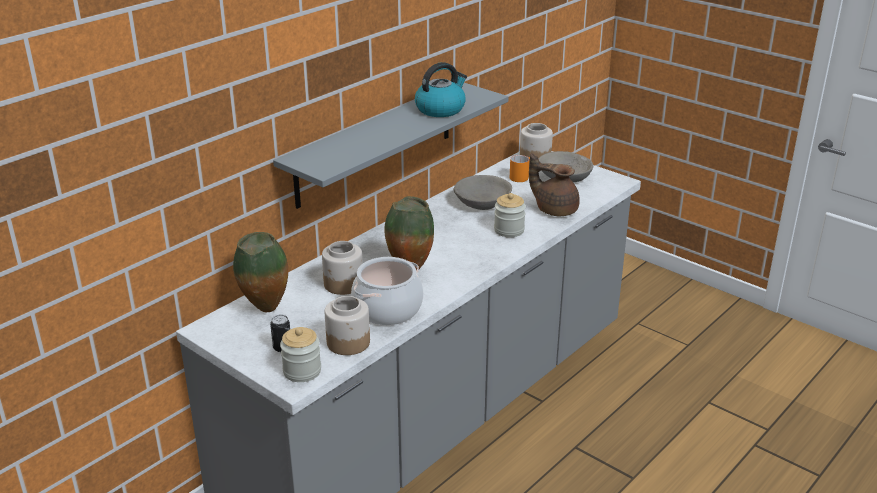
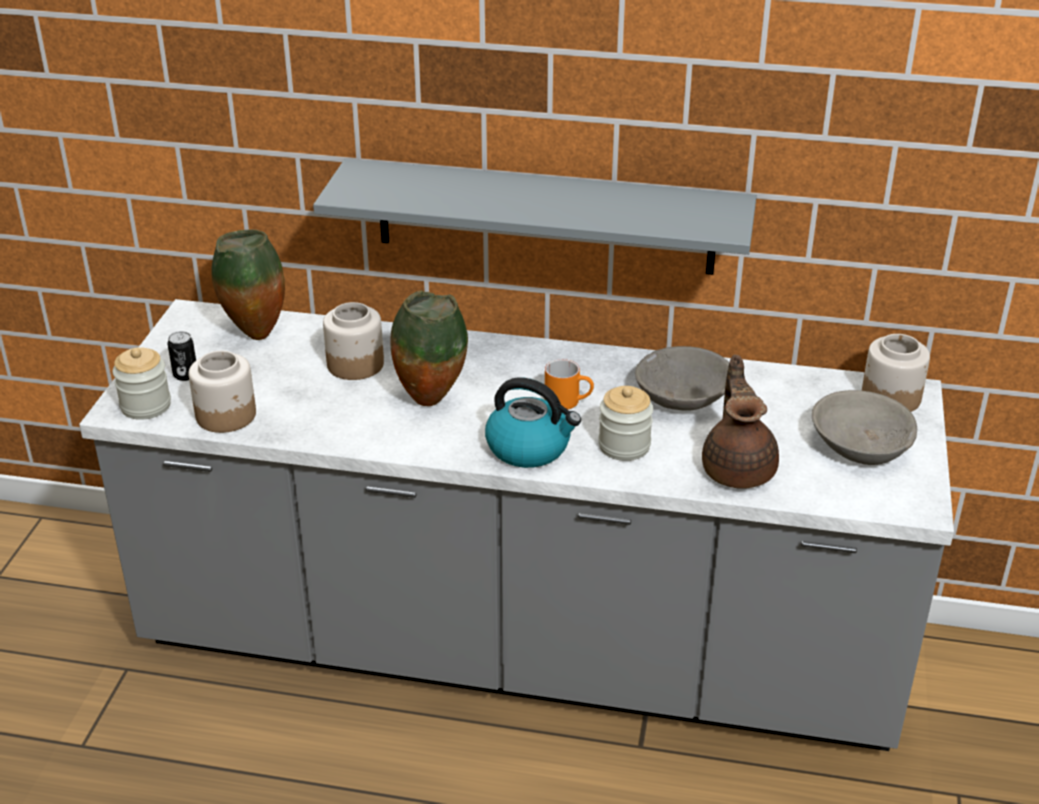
camera: 60 degrees right, 5 degrees up
cooking pot [351,257,423,325] -> none
kettle [415,62,467,117] -> kettle moved to [485,377,581,468]
orange mug [510,155,530,182] -> orange mug moved to [545,359,594,409]

